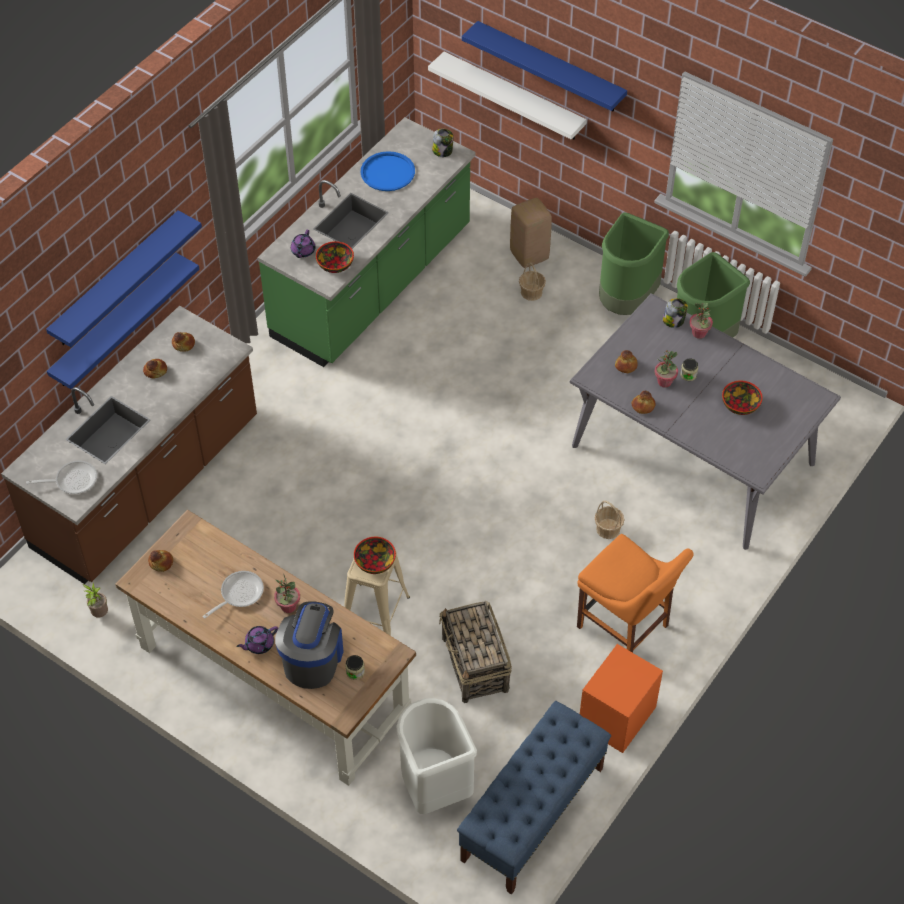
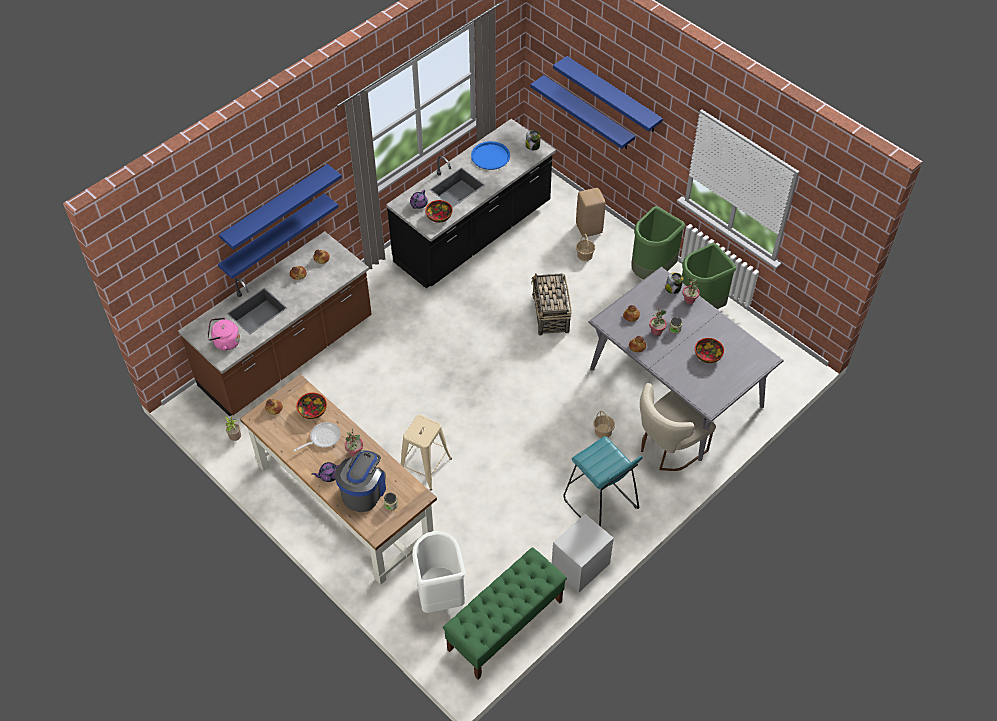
camera: 10 degrees right, 0 degrees up
frying pan [26,460,97,494] -> pink kettle [207,317,240,351]
green counter [257,117,476,367] -> black counter [386,119,556,288]
bowl [354,537,396,574] -> bowl moved to [296,393,327,419]
white shelf [428,52,587,140] -> blue shelf [530,75,635,149]
basket [439,601,512,703] -> basket moved to [531,273,571,335]
blue bench [457,701,611,895] -> green bench [443,547,567,679]
orange chair [577,534,694,653] -> turquoise stool [563,436,643,527]
orange nightstand [580,644,663,753] -> grey nightstand [552,514,614,592]
none -> beige chair [640,383,716,471]

